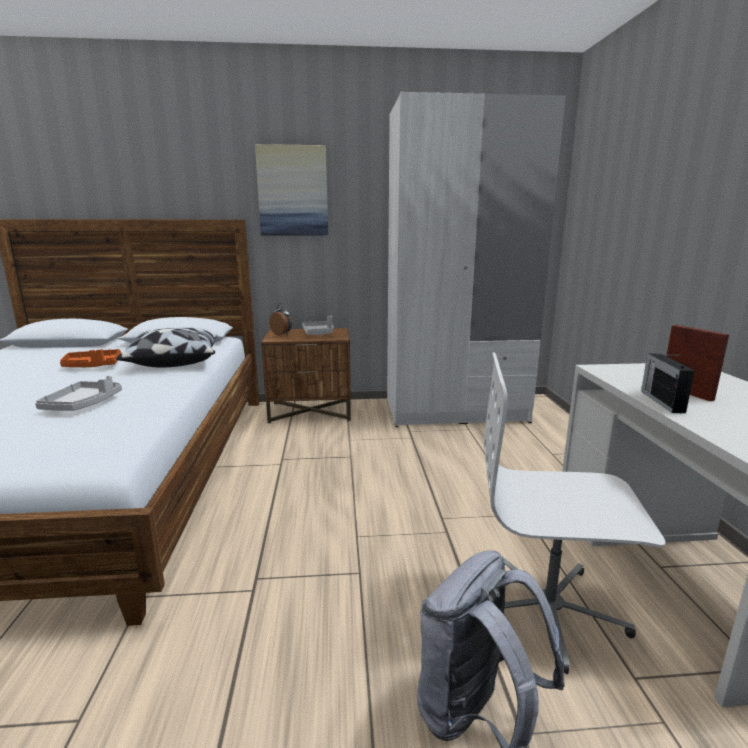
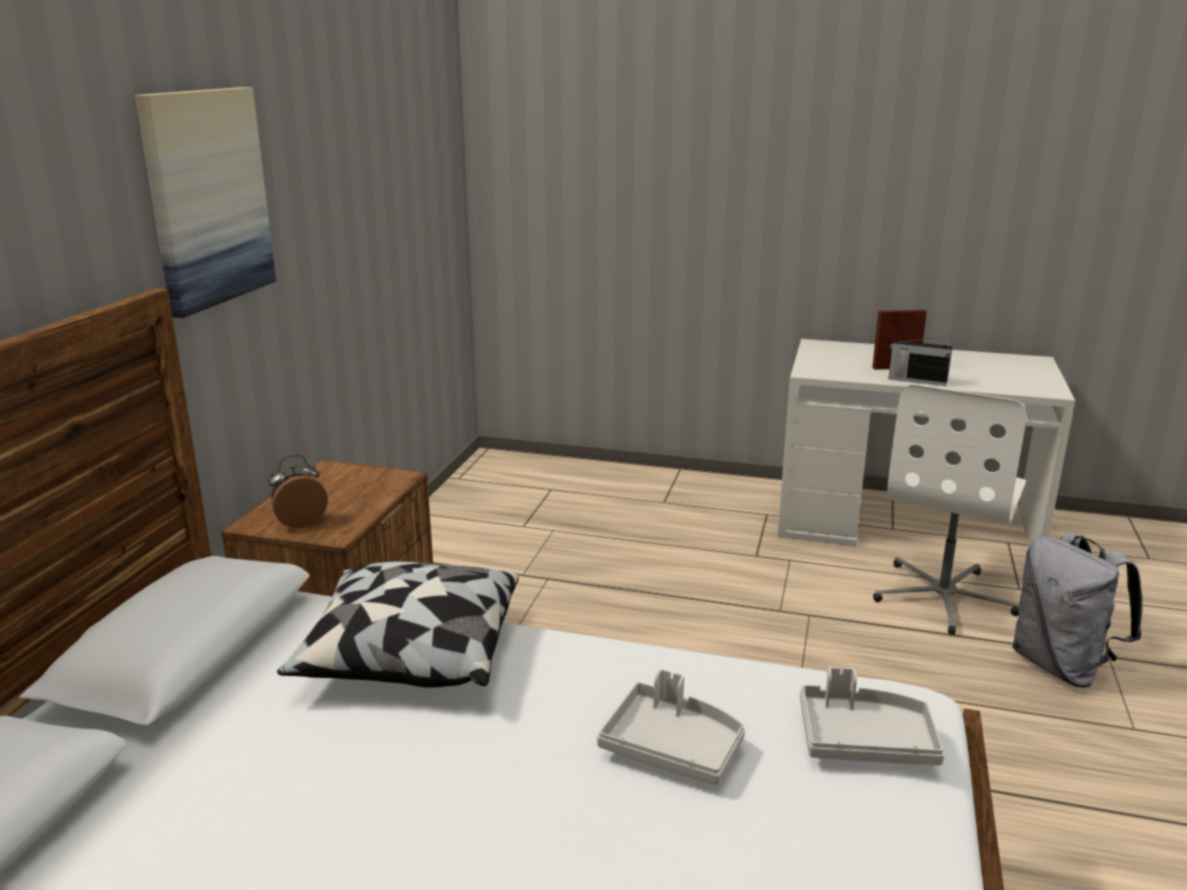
camera: 70 degrees left, 5 degrees up
orange tray [60,349,121,367] -> none
grey tray [302,316,334,335] -> grey tray moved to [800,667,945,765]
white wardrobe [387,92,566,427] -> none

